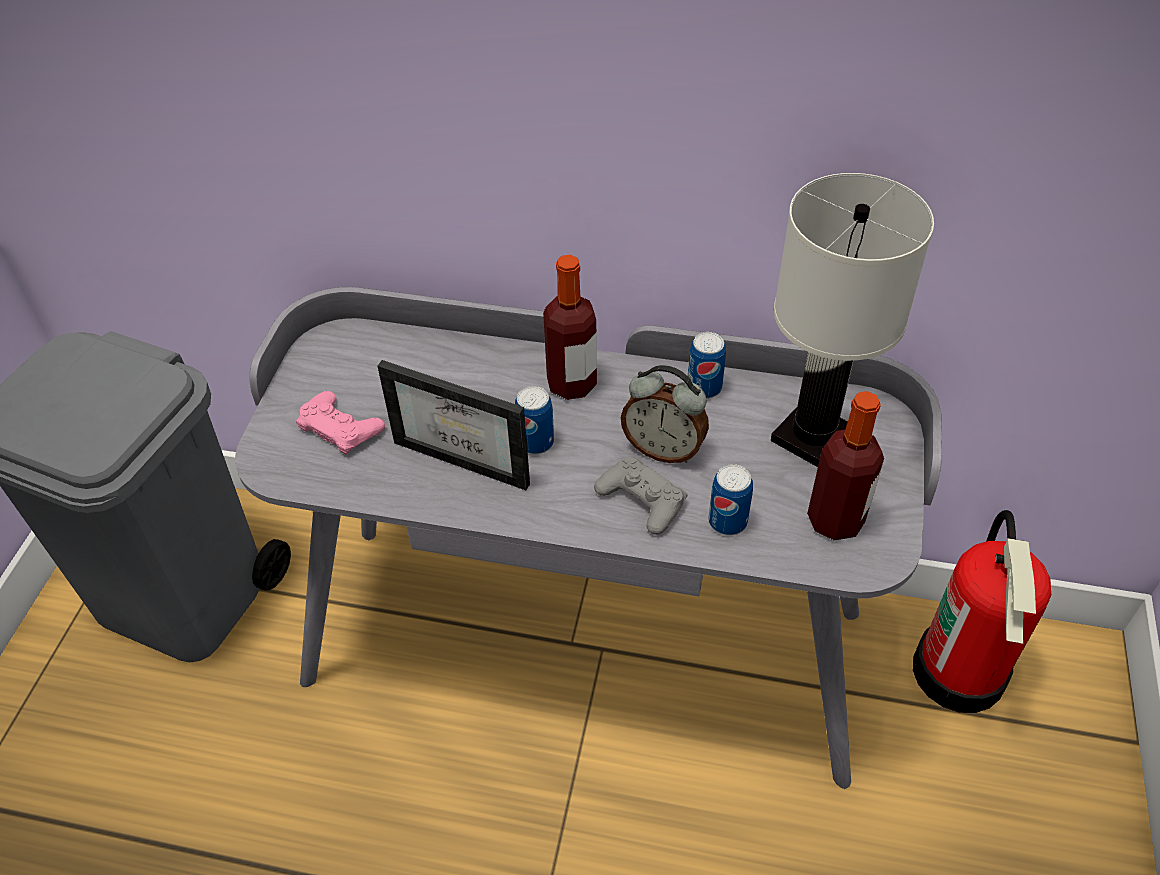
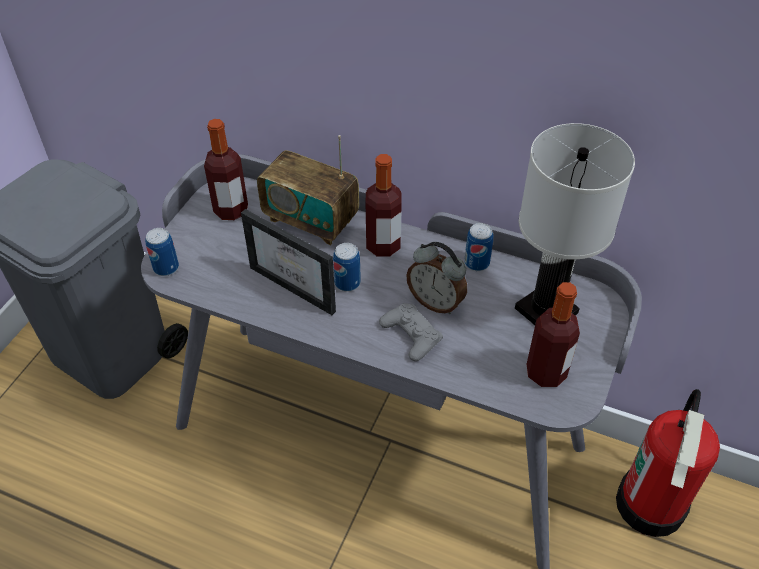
camera: 10 degrees right, 0 degrees up
pink game controller [296,391,385,455] -> none
can [709,464,753,536] -> can moved to [145,228,179,276]
none -> bottle [204,119,248,220]
none -> radio [257,135,359,245]

